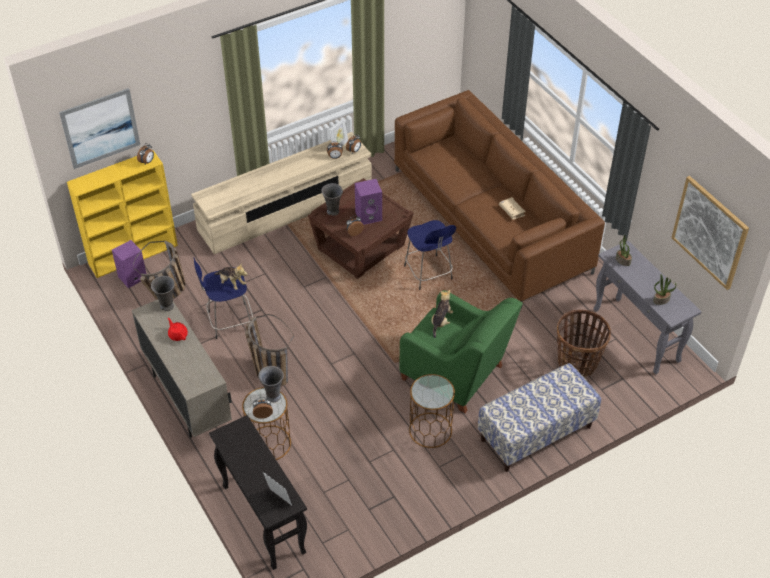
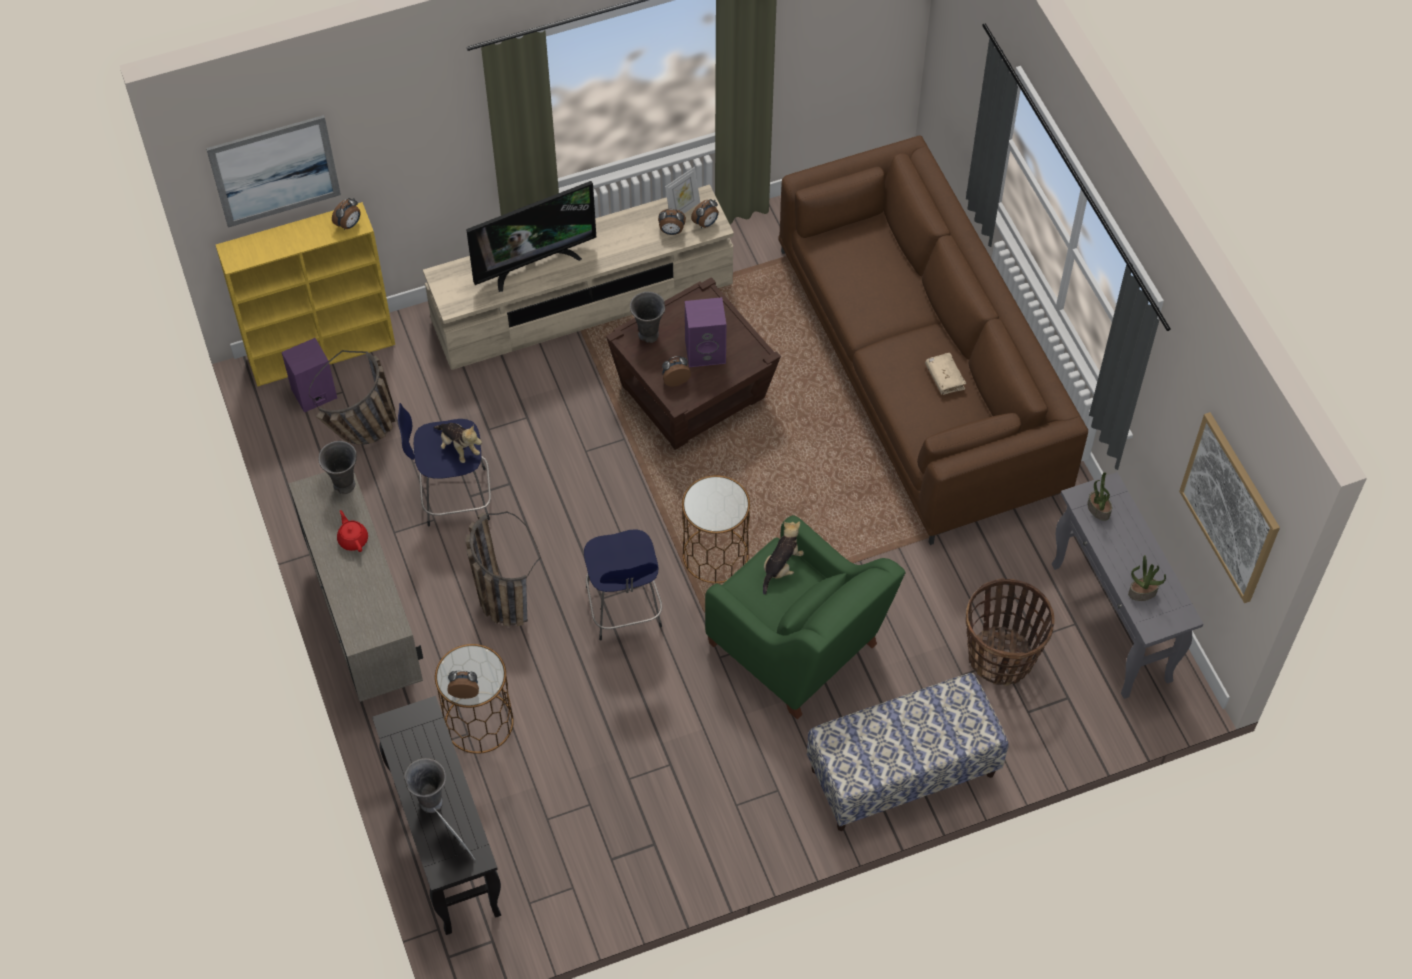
camera: 10 degrees right, 10 degrees up
grey vase [258,366,284,402] -> grey vase moved to [404,758,446,813]
blue stool [404,220,456,290] -> blue stool moved to [584,529,662,641]
brown side table [409,374,455,448] -> brown side table moved to [682,475,750,583]
none -> television [466,181,596,292]

